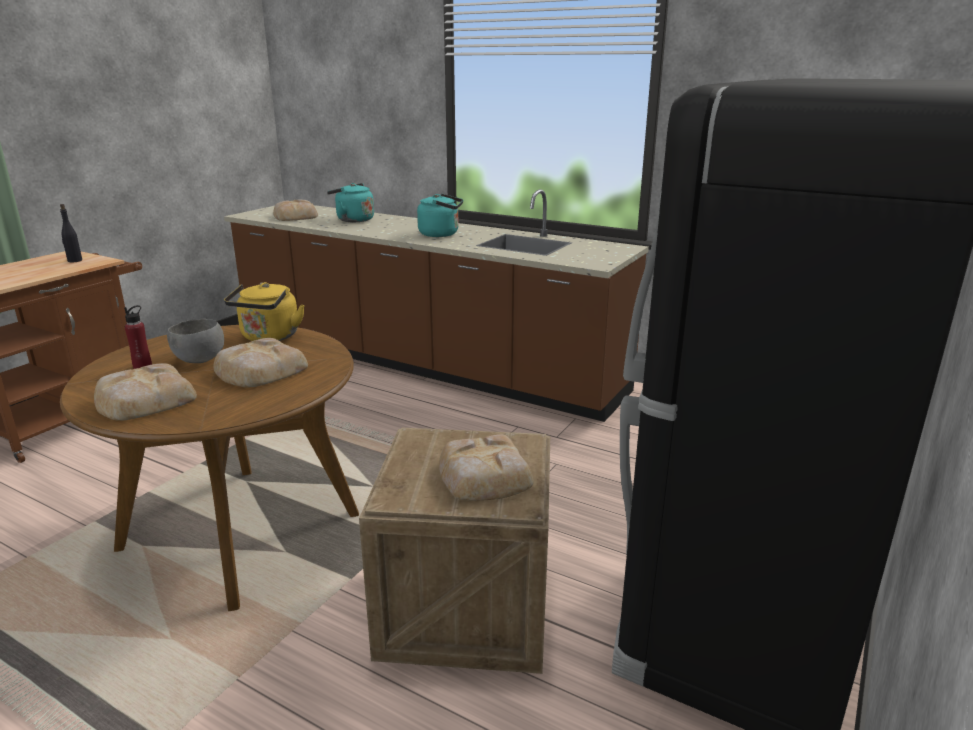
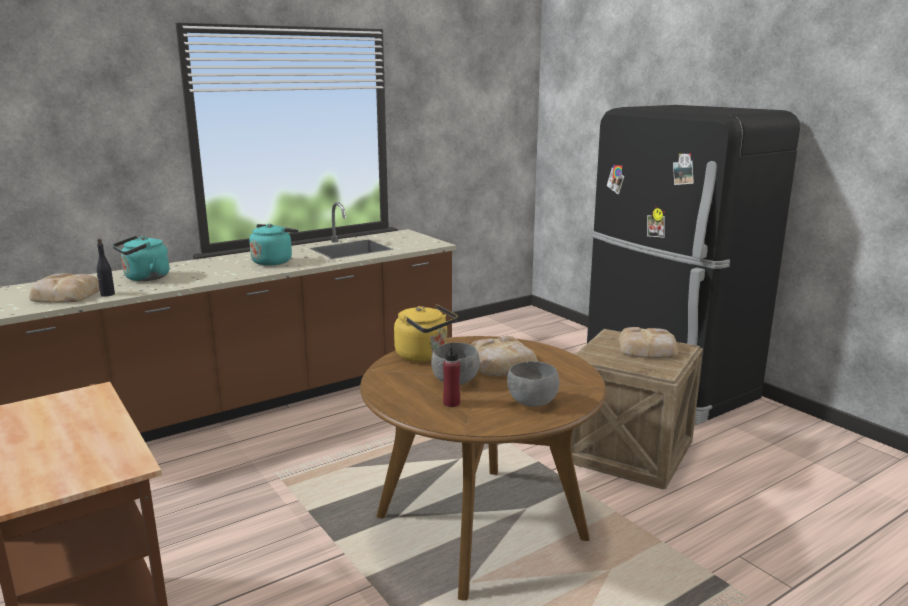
camera: 65 degrees left, 5 degrees down
black bottle [60,204,82,262] -> black bottle moved to [97,239,115,296]
bread [94,363,197,421] -> grey bowl [507,361,559,407]

